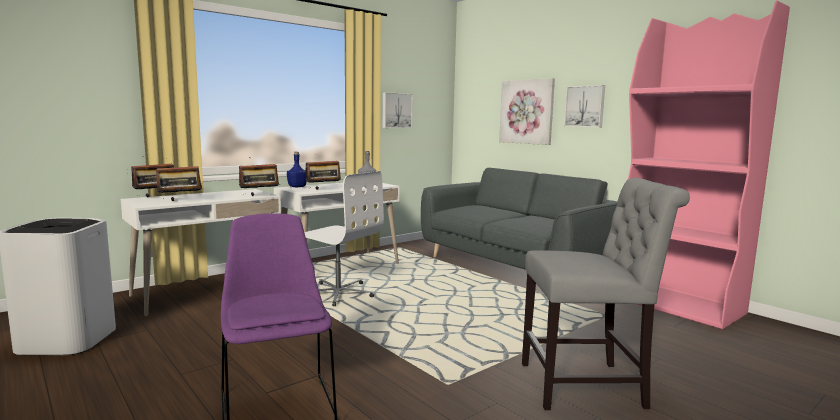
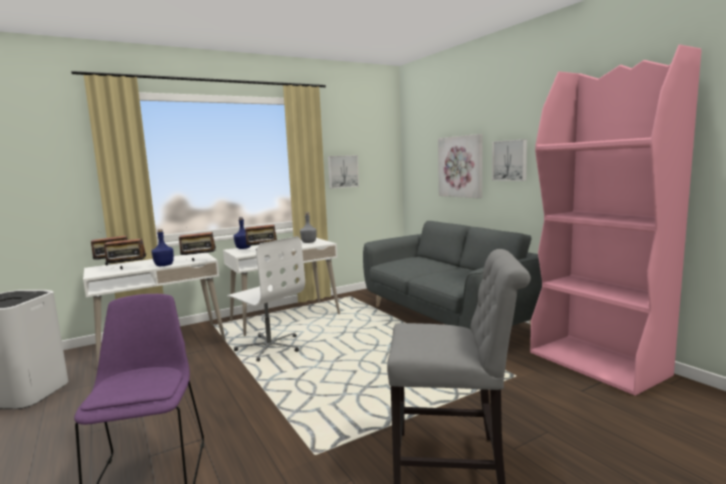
camera: 10 degrees right, 0 degrees up
none -> blue bottle [151,229,174,266]

